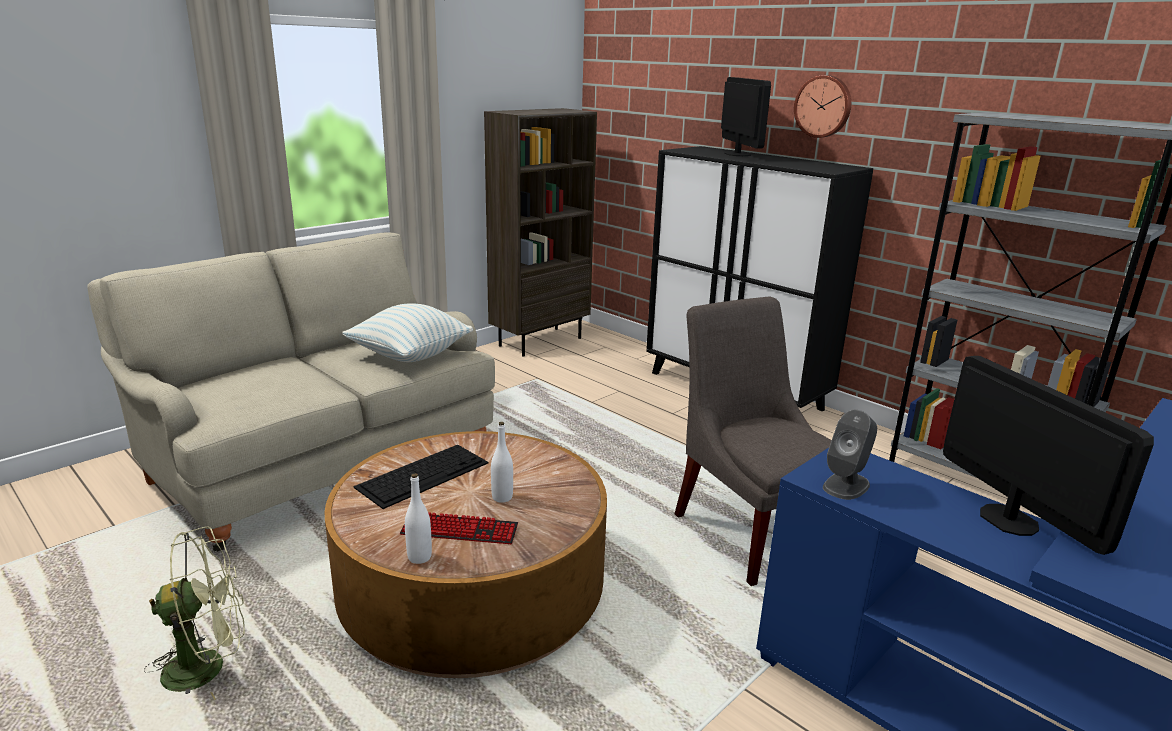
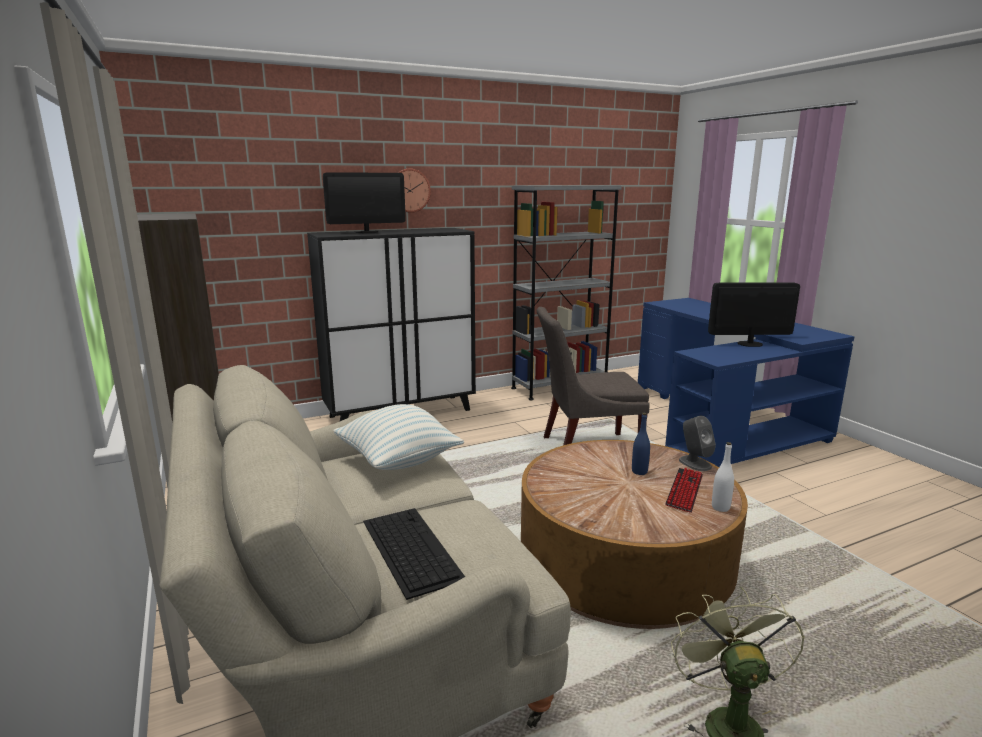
camera: 70 degrees left, 5 degrees down
keyboard [353,445,489,509] -> keyboard moved to [363,508,465,600]
white bottle [491,422,513,503] -> blue bottle [632,413,650,475]
monitor [721,77,771,156] -> monitor turned 150 degrees clockwise [323,172,406,233]
grey speaker [823,410,877,500] -> grey speaker moved to [679,416,716,471]

